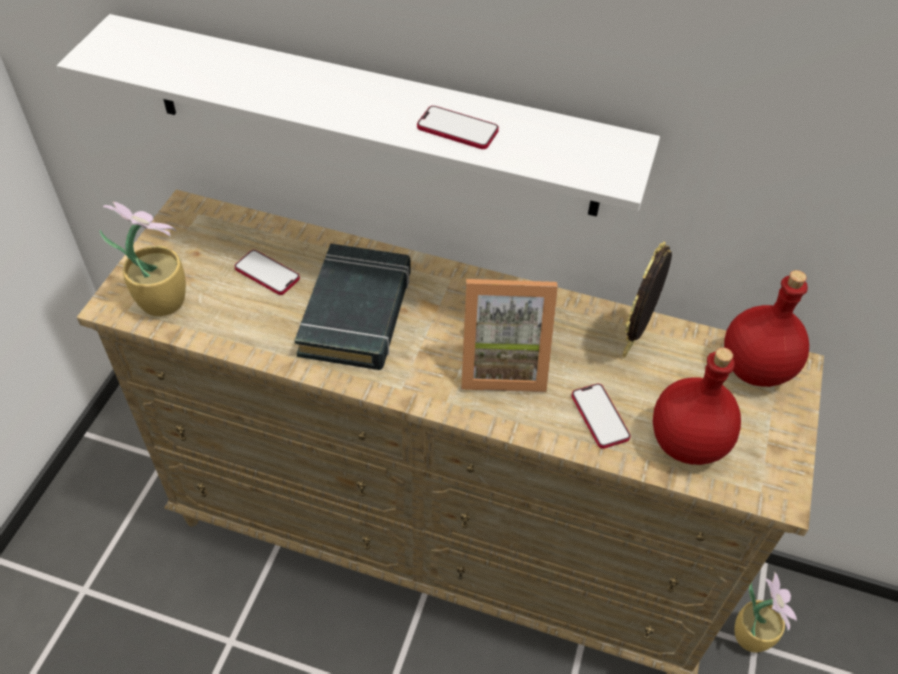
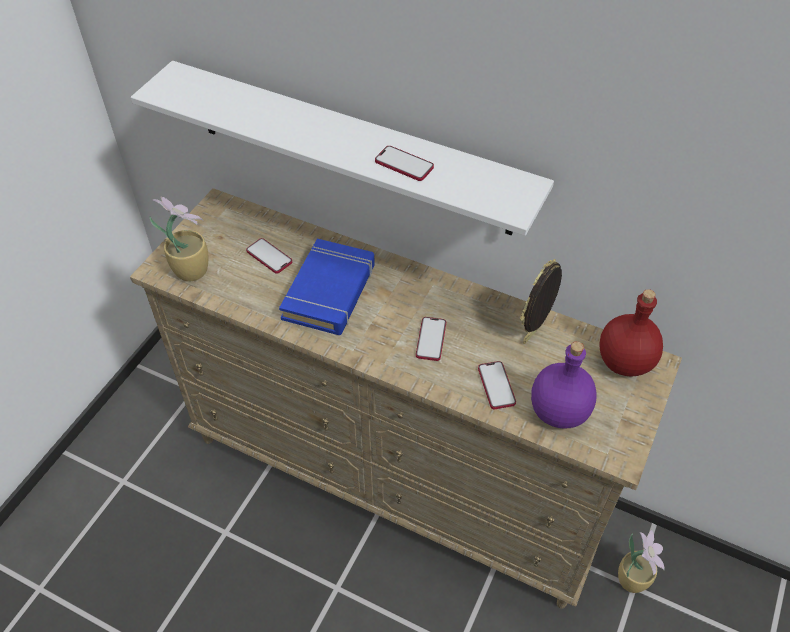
camera: 10 degrees right, 0 degrees up
black book [294,243,411,370] -> blue book [279,239,375,335]
picture frame [461,279,558,392] -> phone [416,317,446,361]
red bottle [653,347,741,465] -> purple bottle [531,341,597,428]

